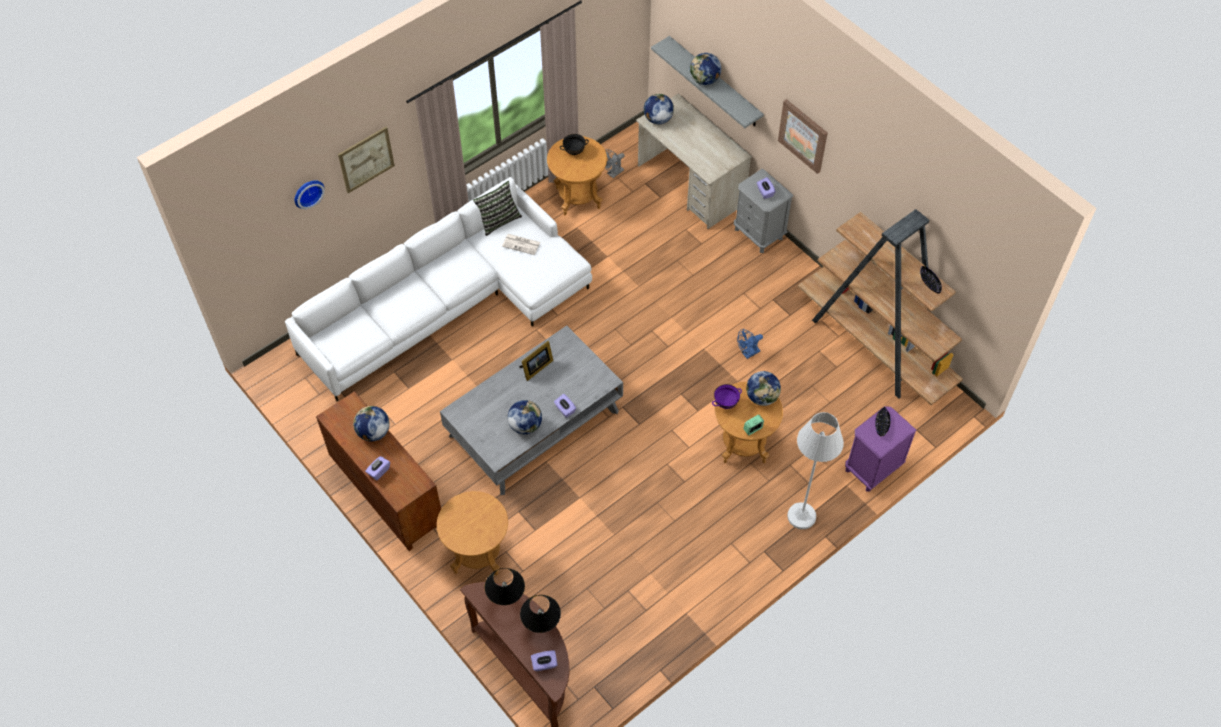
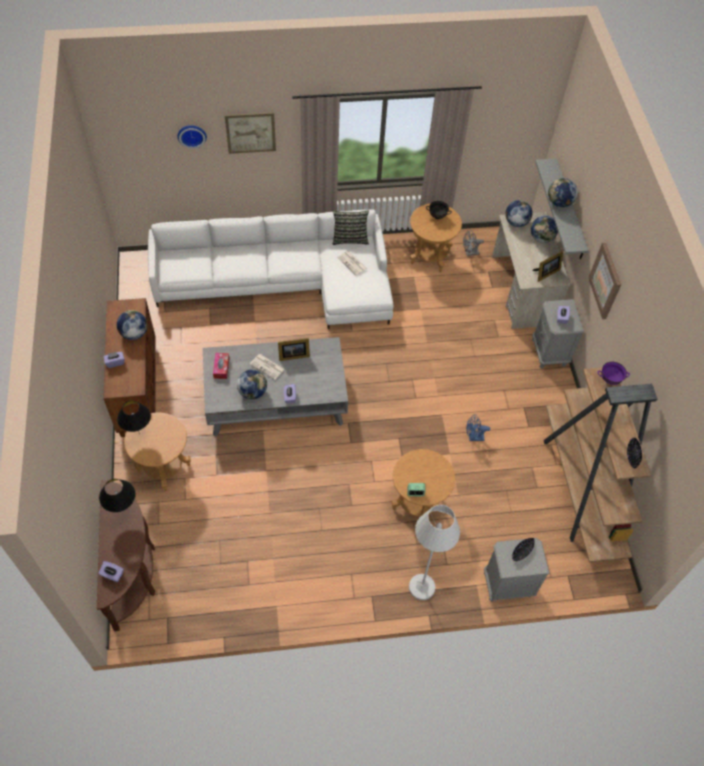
camera: 30 degrees right, 0 degrees up
black table lamp [520,595,561,633] -> black table lamp moved to [117,401,151,435]
purple bowl [712,384,742,409] -> purple bowl moved to [597,362,630,385]
globe [746,371,781,406] -> globe moved to [531,215,558,243]
purple nightstand [845,406,917,492] -> grey nightstand [484,538,550,602]
none -> tissue box [213,353,229,379]
none -> newspaper [250,354,285,380]
none -> picture frame [533,250,563,282]

